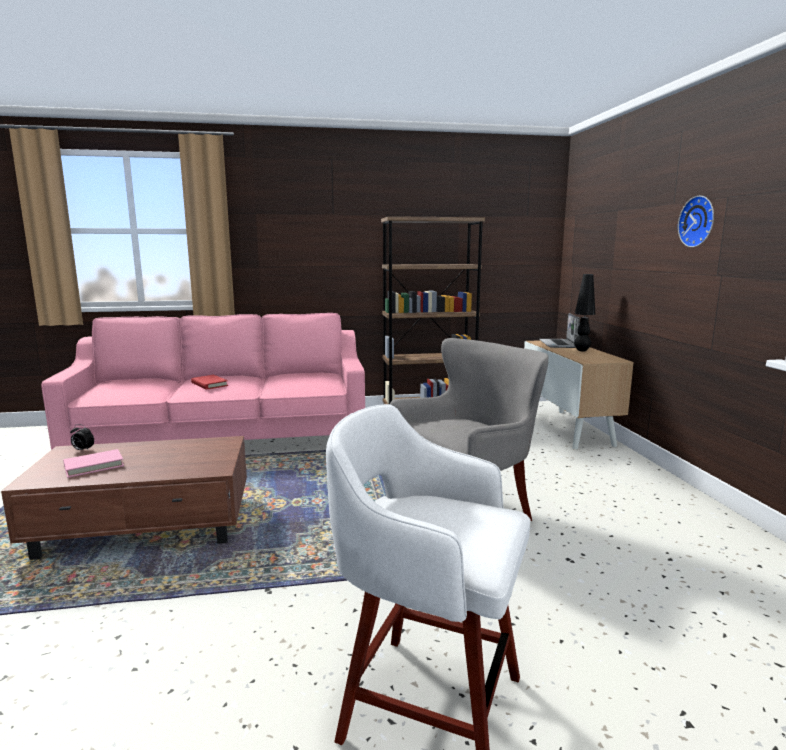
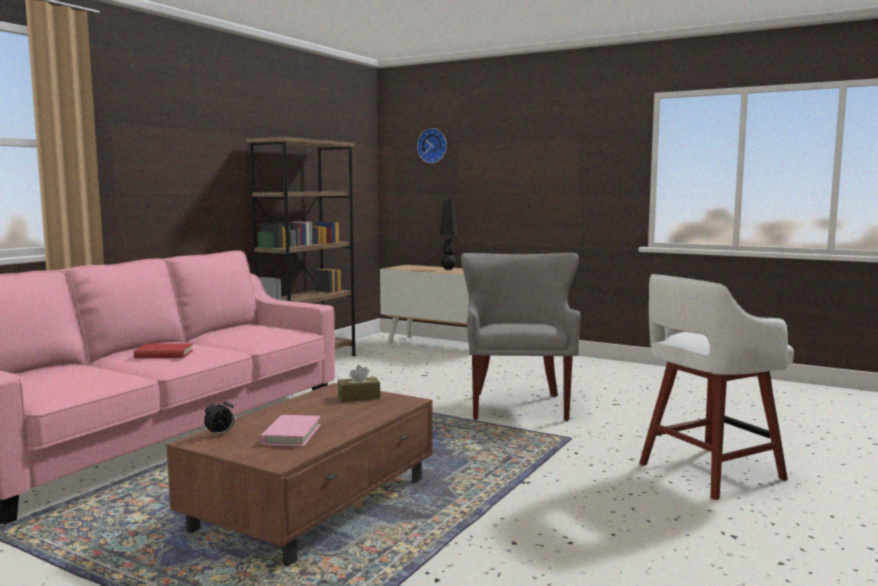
camera: 50 degrees left, 5 degrees down
laptop [539,313,580,348] -> none
wall clock [678,196,714,247] -> wall clock moved to [417,128,447,163]
none -> brown tissue box [338,365,380,402]

